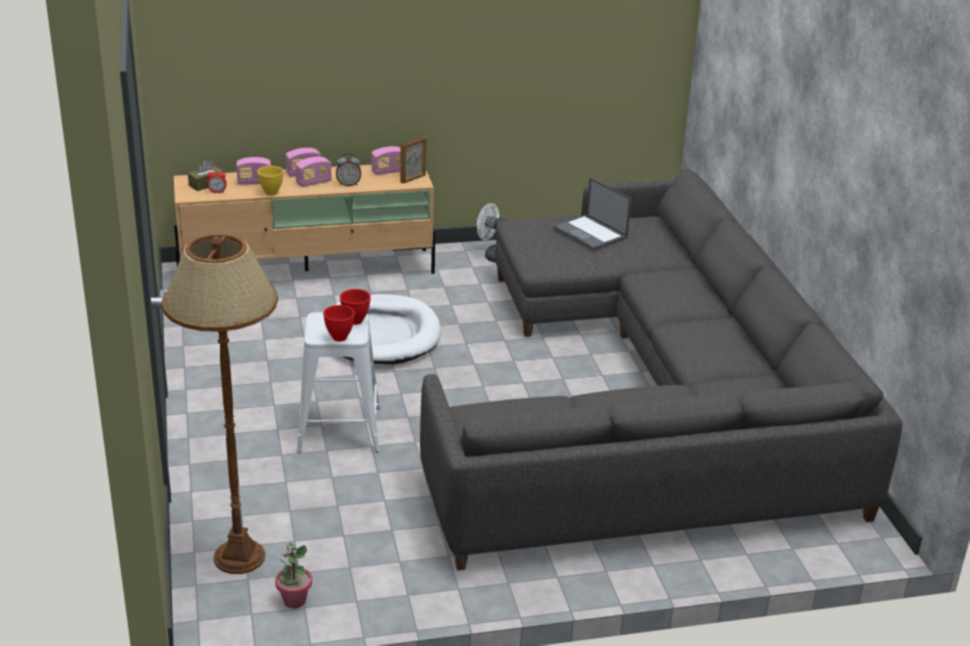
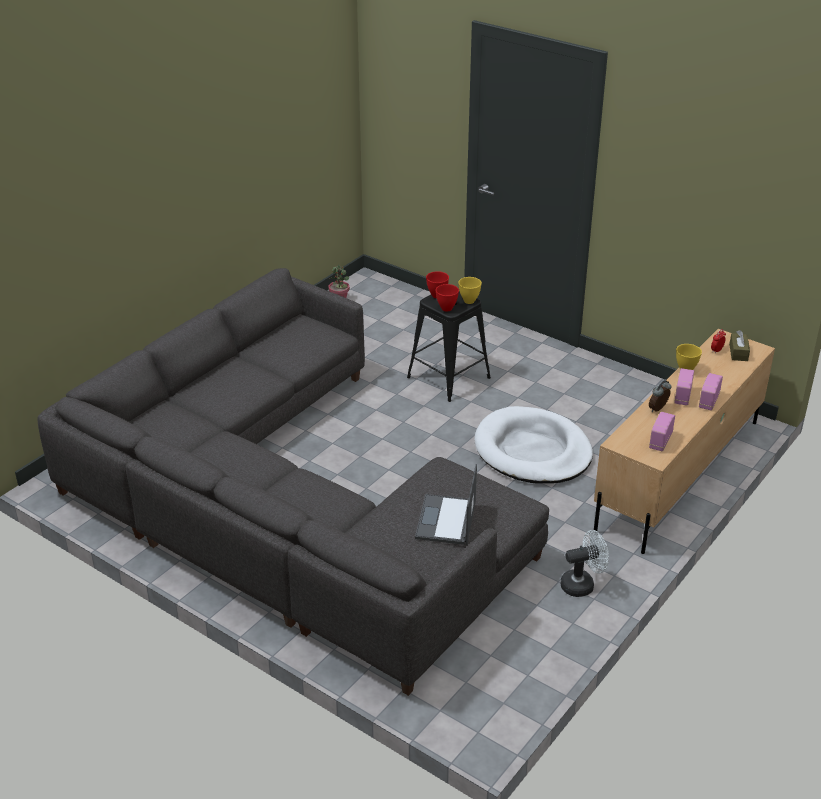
camera: 140 degrees right, 5 degrees up
brown floor lamp [162,234,278,574] -> none
radio [236,157,271,185] -> none
white stool [297,312,380,453] -> black stool [407,291,491,402]
picture frame [400,136,426,184] -> none
laptop [553,177,631,251] -> laptop turned 90 degrees counterclockwise [415,464,477,545]
none -> yellow bowl [458,277,482,304]

